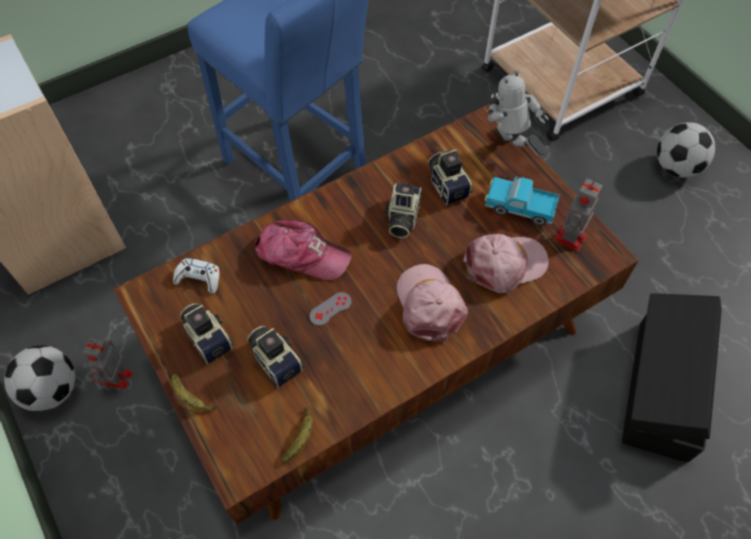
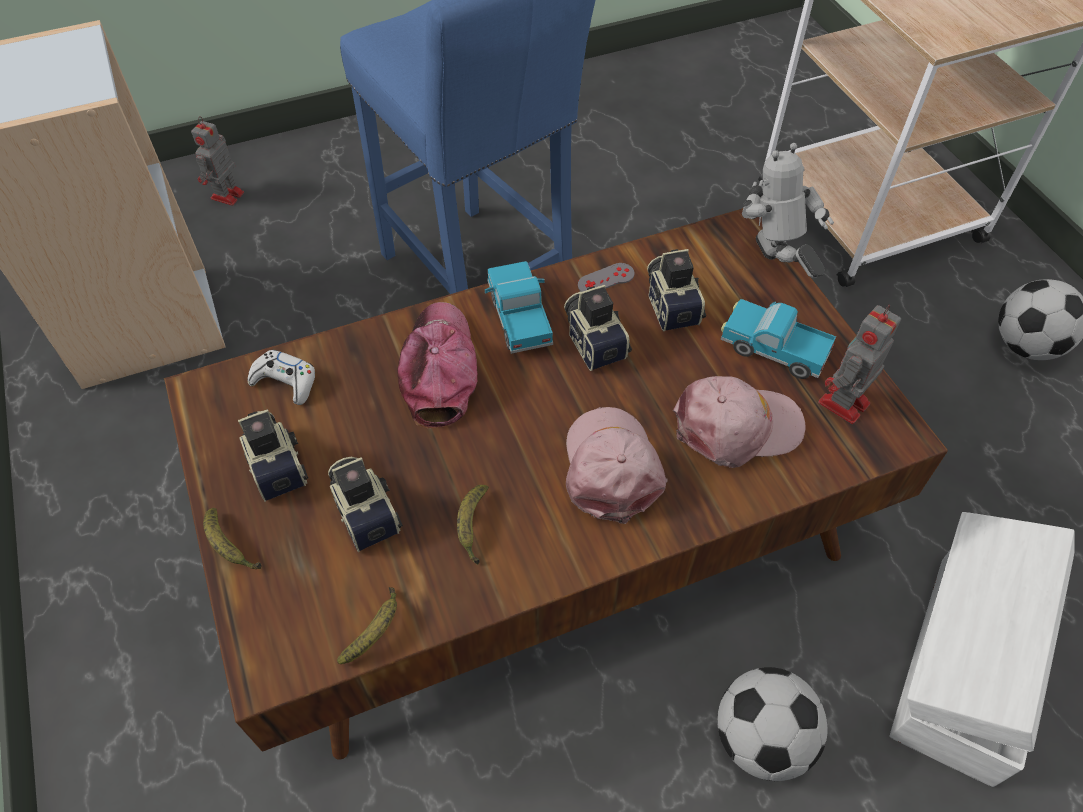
camera: 10 degrees right, 5 degrees down
football [4,345,75,411] -> football moved to [717,667,827,781]
toy robot [83,338,133,390] -> toy robot moved to [191,116,244,206]
cap [255,220,351,281] -> cap turned 120 degrees counterclockwise [397,302,477,429]
grey game controller [309,292,352,326] -> grey game controller moved to [578,263,635,292]
camera [385,183,422,238] -> camera turned 135 degrees clockwise [564,285,632,371]
black storage box [622,293,721,463] -> white storage box [889,512,1075,787]
none -> banana [457,485,489,565]
none -> toy truck [485,261,553,354]

